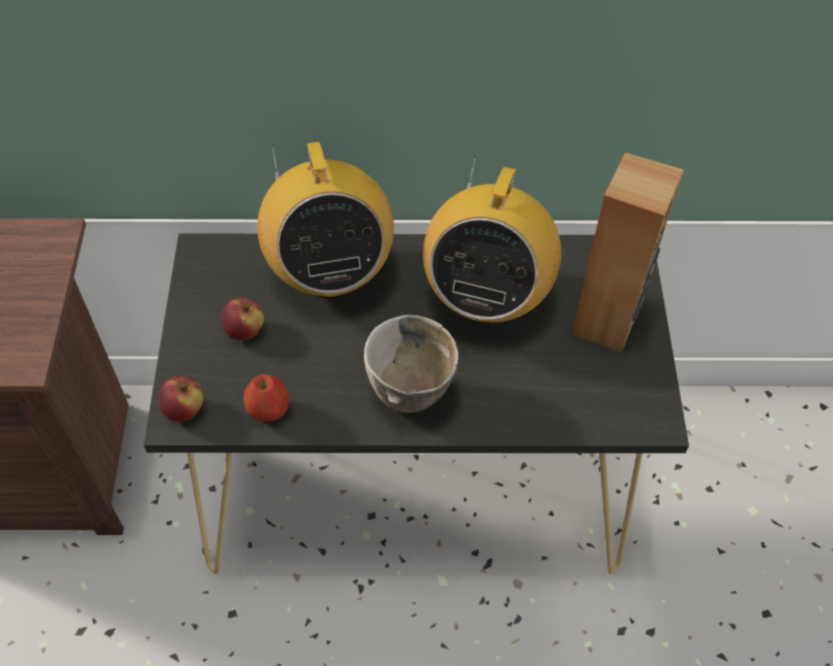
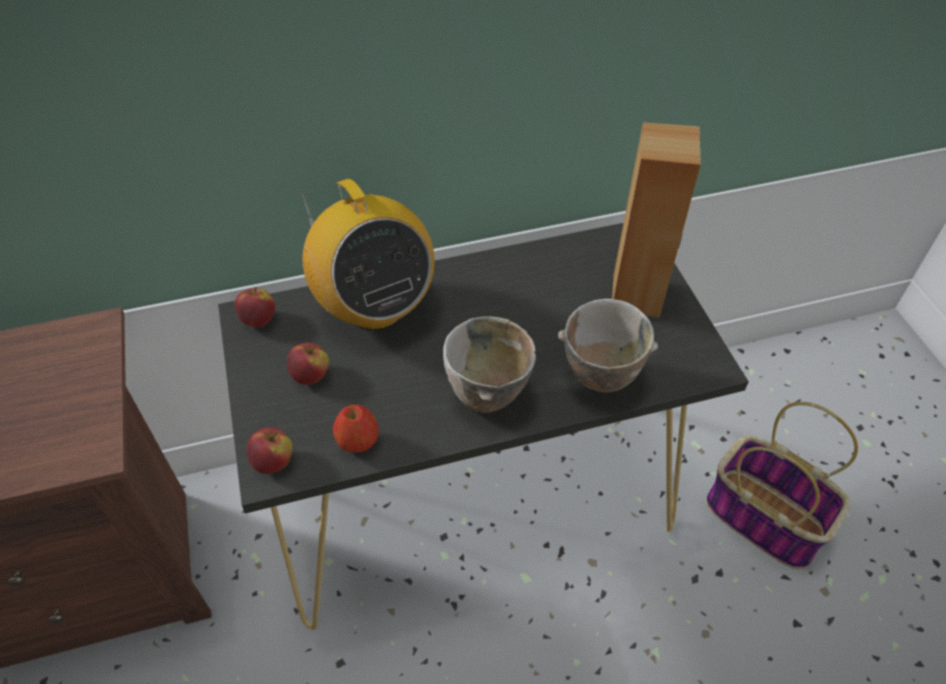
camera: 15 degrees left, 5 degrees down
radio [423,156,561,323] -> none
none -> apple [234,287,275,327]
none -> bowl [558,299,658,393]
none -> basket [706,402,858,570]

